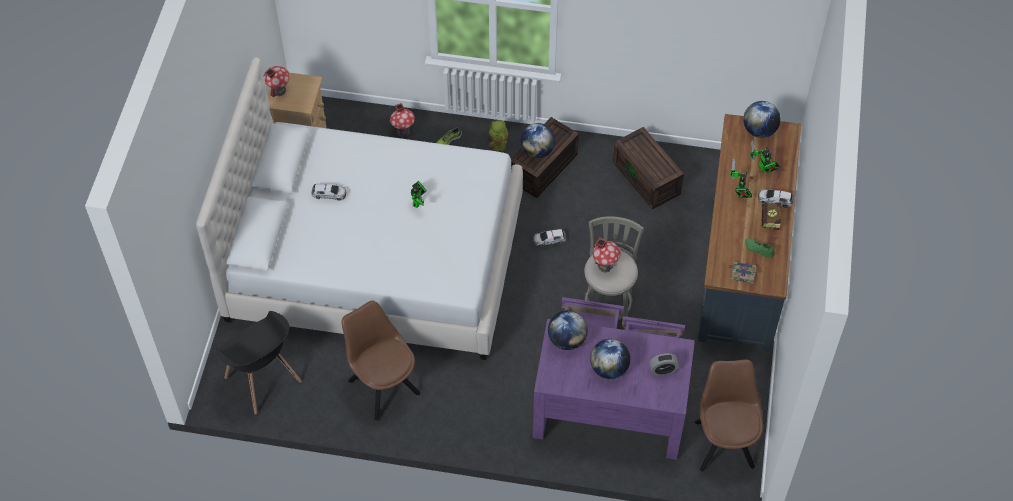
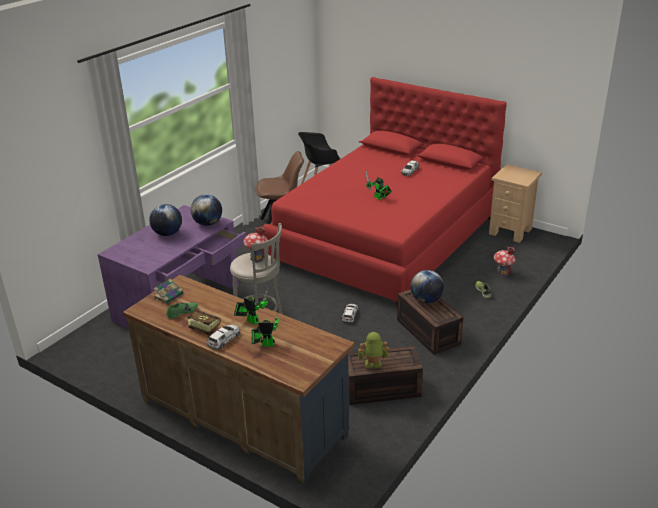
camera: 115 degrees right, 25 degrees down
white bed [196,57,523,360] -> red bed [263,77,507,305]
toy house [264,66,290,98] -> none
toy robot [488,120,508,152] -> toy robot moved to [358,332,389,368]
alarm clock [649,353,679,376] -> none
brown chair [694,360,763,472] -> none
globe [743,101,781,138] -> none

